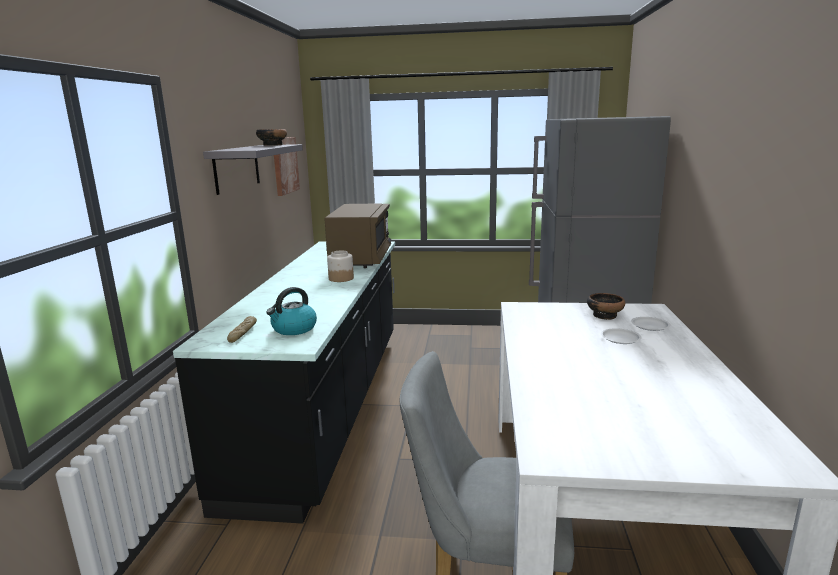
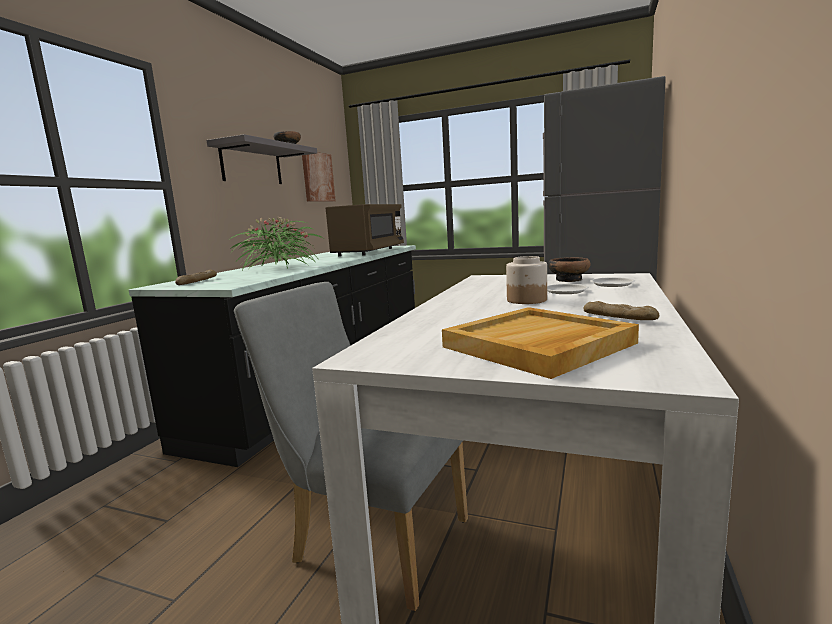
camera: 15 degrees right, 5 degrees down
kettle [266,287,317,335] -> none
jar [327,251,354,282] -> jar moved to [506,256,547,304]
none -> potted plant [230,217,323,270]
none -> beige tray [442,307,639,379]
none -> bread [583,301,660,320]

